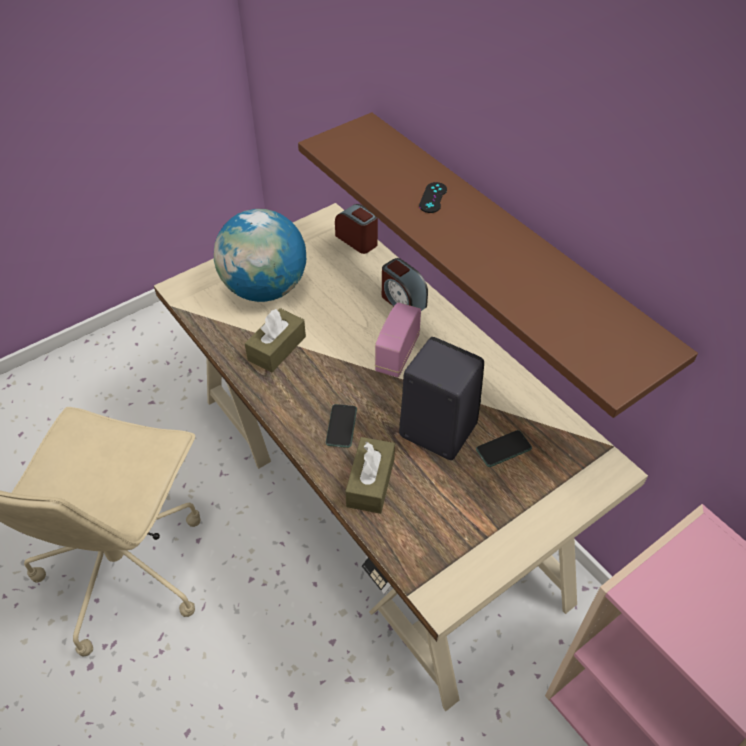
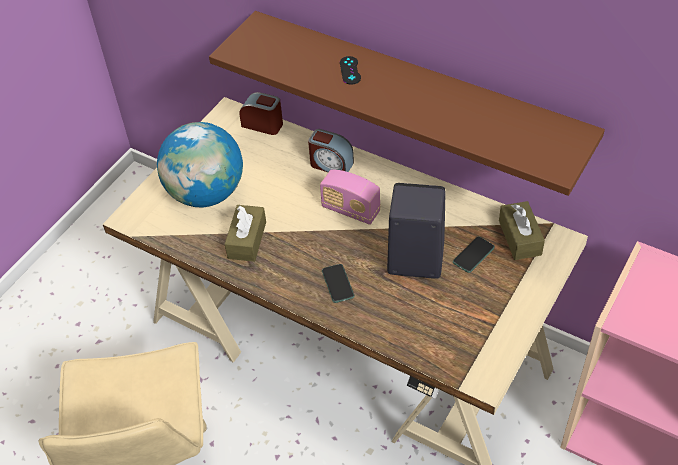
camera: 20 degrees left, 0 degrees up
brown tissue box [345,437,395,514] -> brown tissue box moved to [499,201,545,260]
radio [375,302,421,377] -> radio turned 60 degrees counterclockwise [320,169,381,225]

